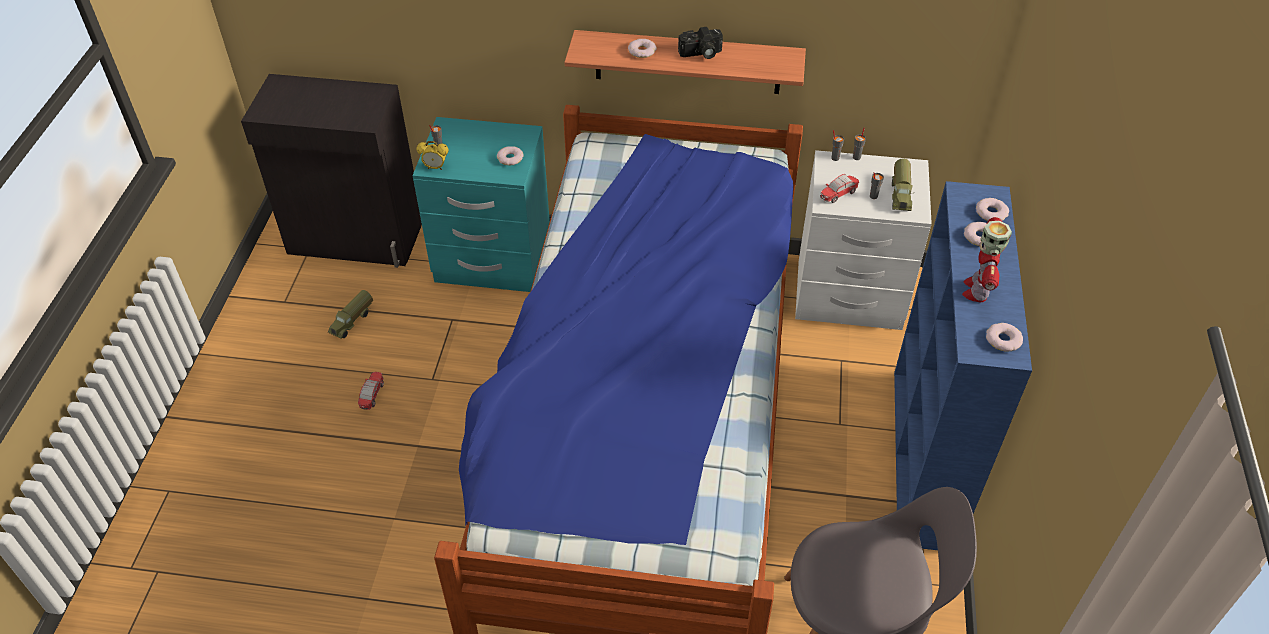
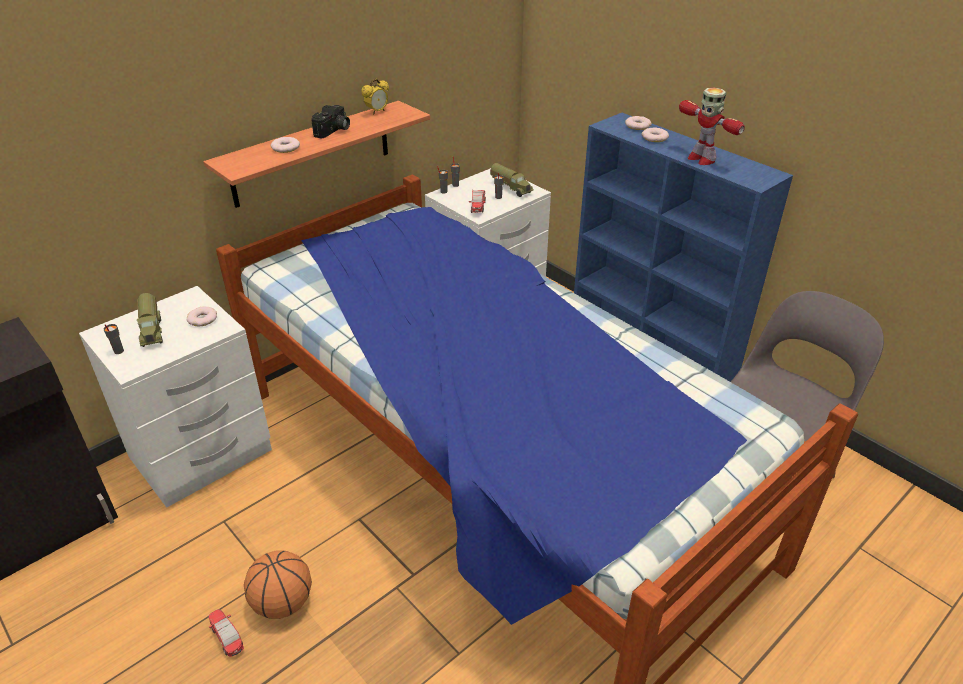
camera: 50 degrees left, 10 degrees down
toy truck [328,290,373,339] -> toy truck moved to [137,293,163,347]
turquoise nightstand [412,117,550,292] -> white nightstand [79,286,272,508]
alarm clock [416,141,449,170] -> alarm clock moved to [361,79,389,115]
donut [986,323,1023,352] -> none
none -> basketball [244,550,312,619]

